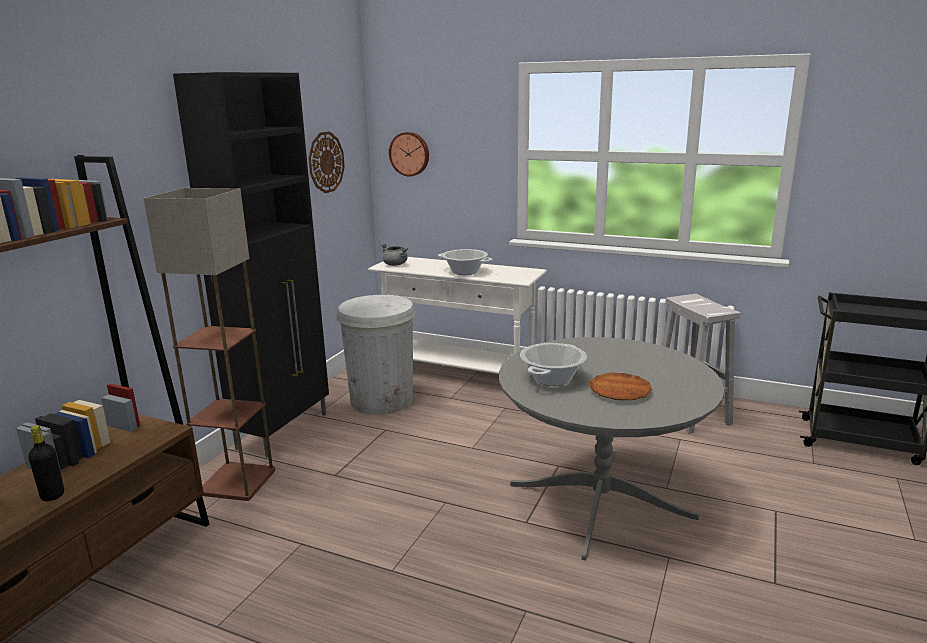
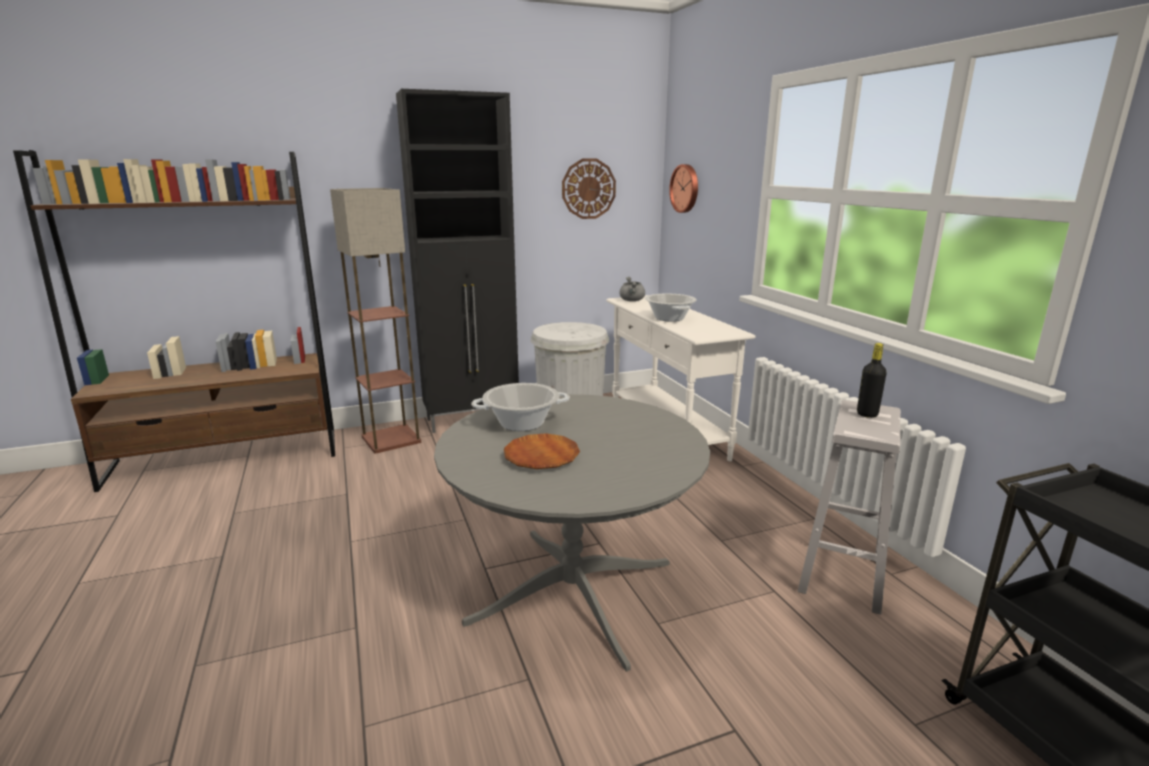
camera: 45 degrees right, 0 degrees up
black bottle [28,425,64,501] -> black bottle moved to [857,343,887,418]

